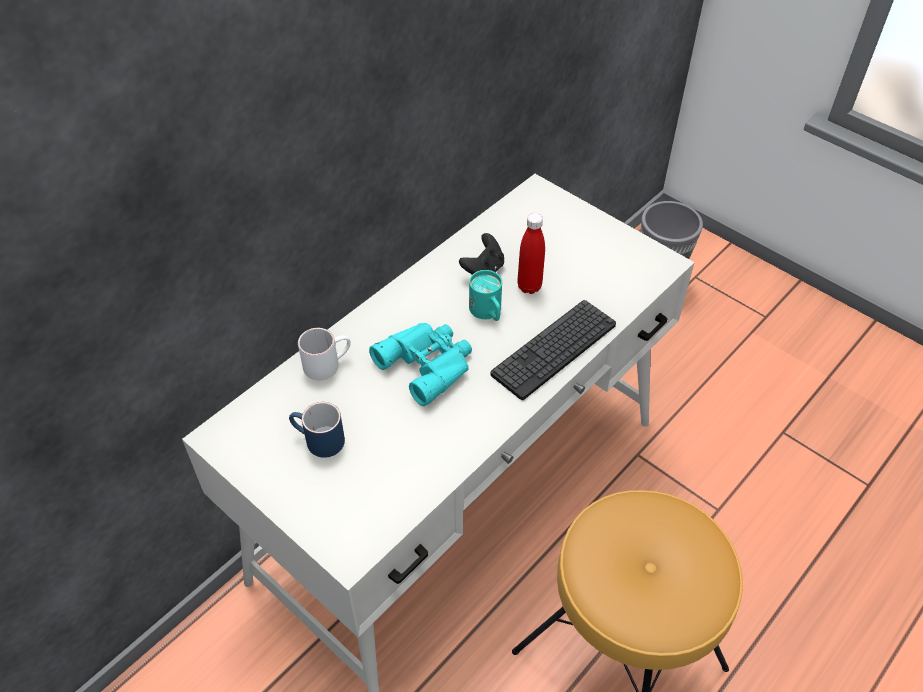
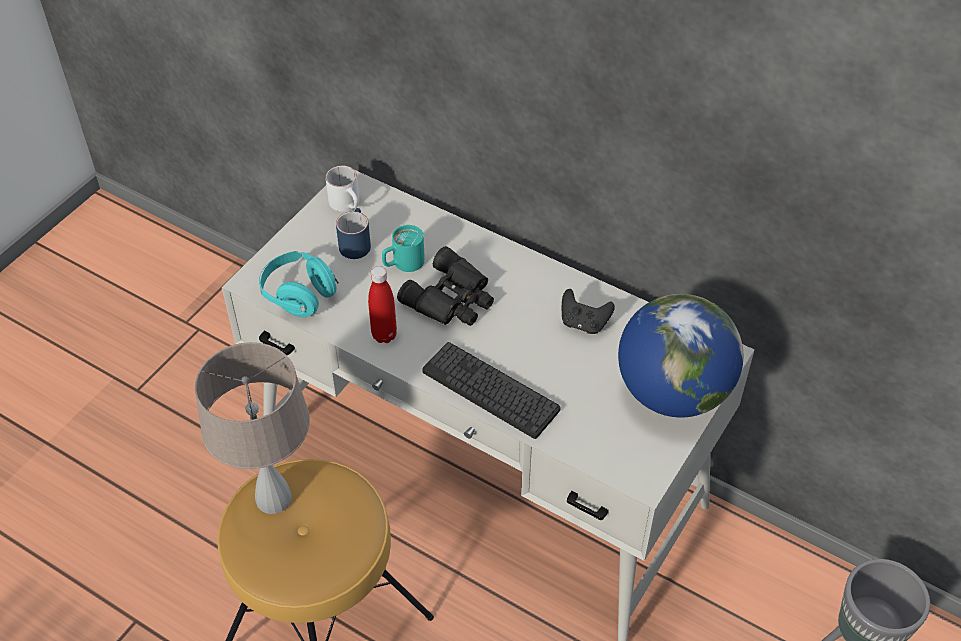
camera: 80 degrees right, 0 degrees up
white mug [298,328,351,380] -> white mug moved to [325,165,359,212]
turquoise binoculars [369,323,472,406] -> black binoculars [397,246,494,326]
turquoise mug [469,270,502,321] -> turquoise mug moved to [382,225,425,272]
red bottle [517,213,545,294] -> red bottle moved to [368,266,397,343]
none -> beige table lamp [195,342,310,514]
none -> turquoise headphones [259,251,338,317]
none -> globe [618,294,744,418]

